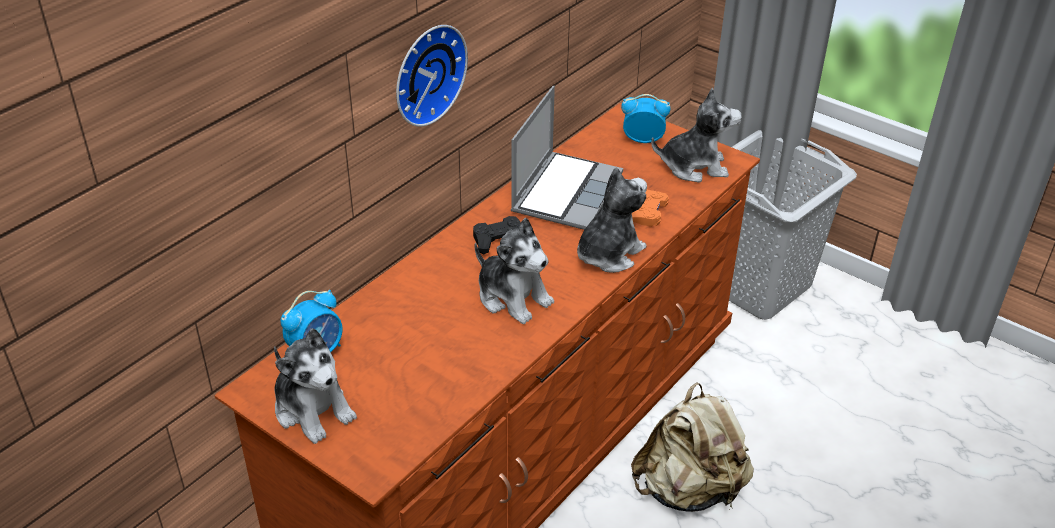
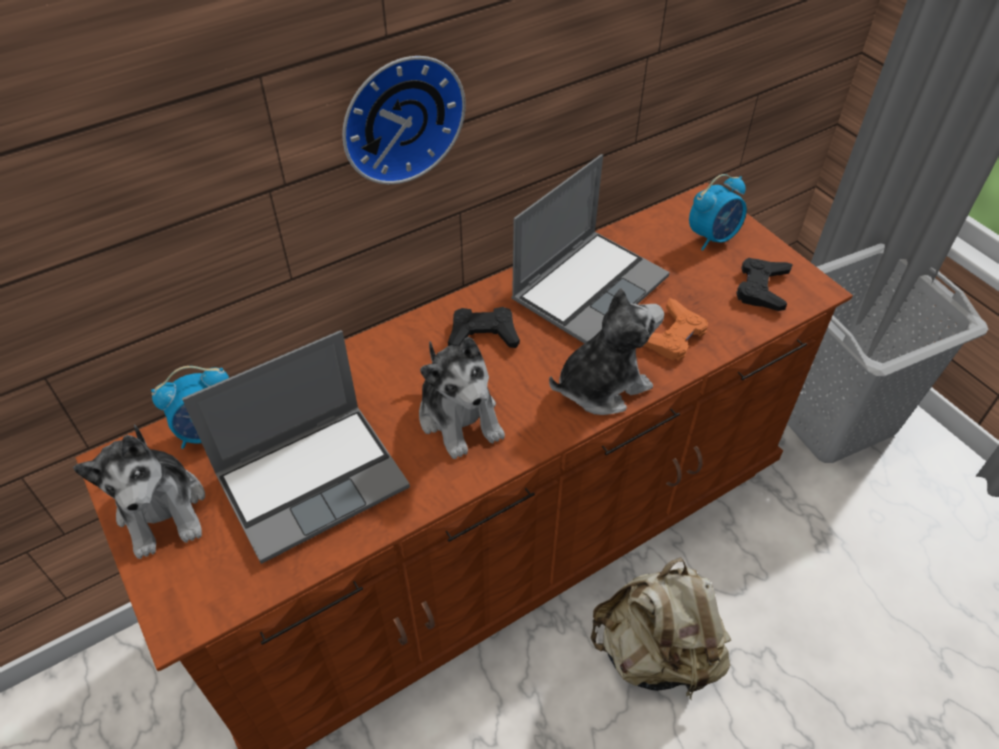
camera: 20 degrees right, 10 degrees up
alarm clock [621,94,670,143] -> alarm clock turned 120 degrees clockwise [689,174,747,251]
plush toy [651,87,742,182] -> black game controller [737,258,793,311]
none -> laptop [182,330,410,564]

